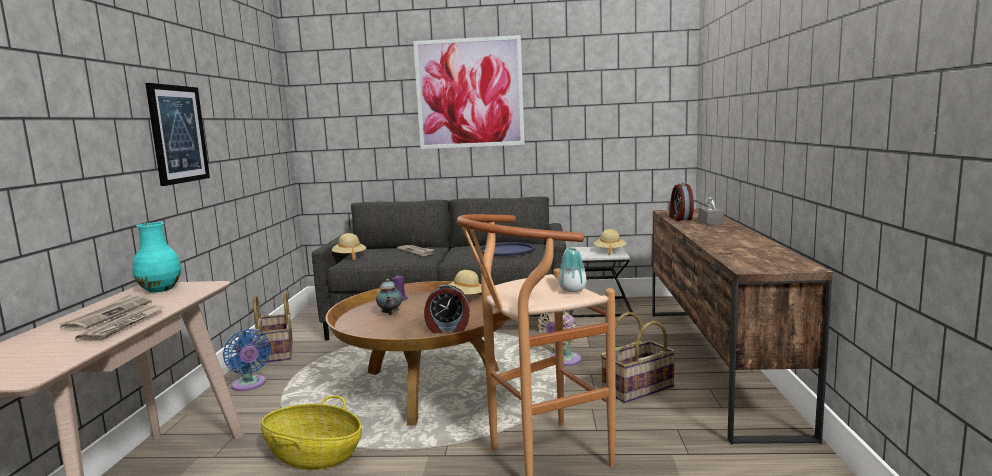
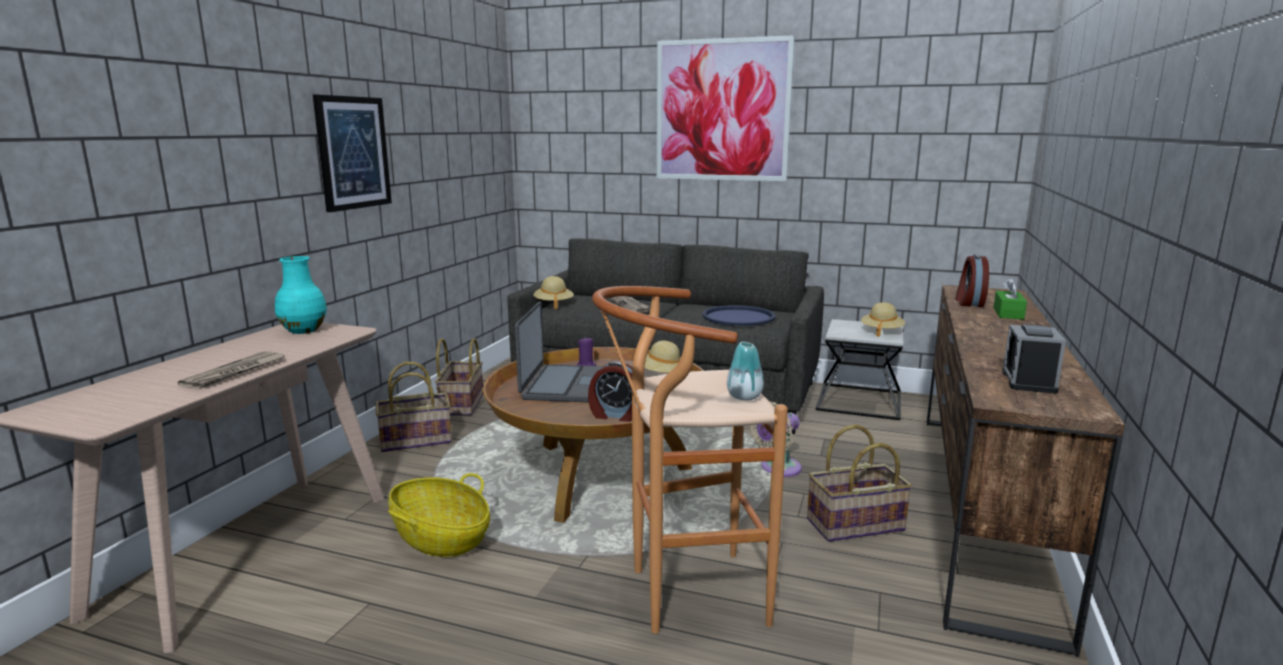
camera: 15 degrees right, 5 degrees up
newspaper [58,294,152,331] -> none
blue fan [223,329,271,391] -> basket [376,362,452,452]
teapot [376,279,402,315] -> laptop [515,301,603,402]
grey tissue box [698,196,724,225] -> green tissue box [993,278,1027,320]
none -> alarm clock [1002,324,1066,393]

